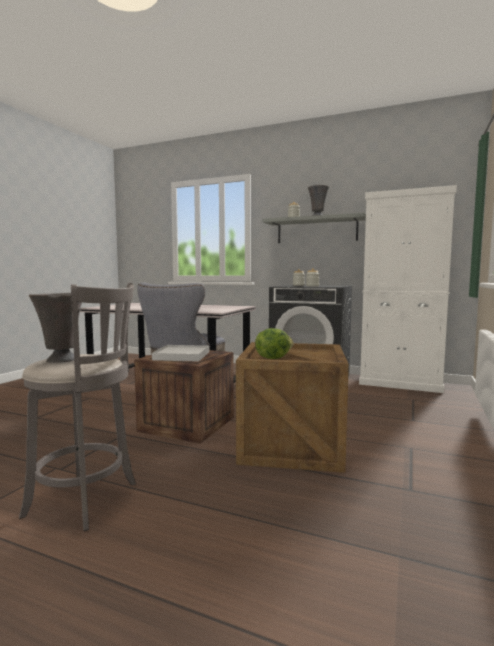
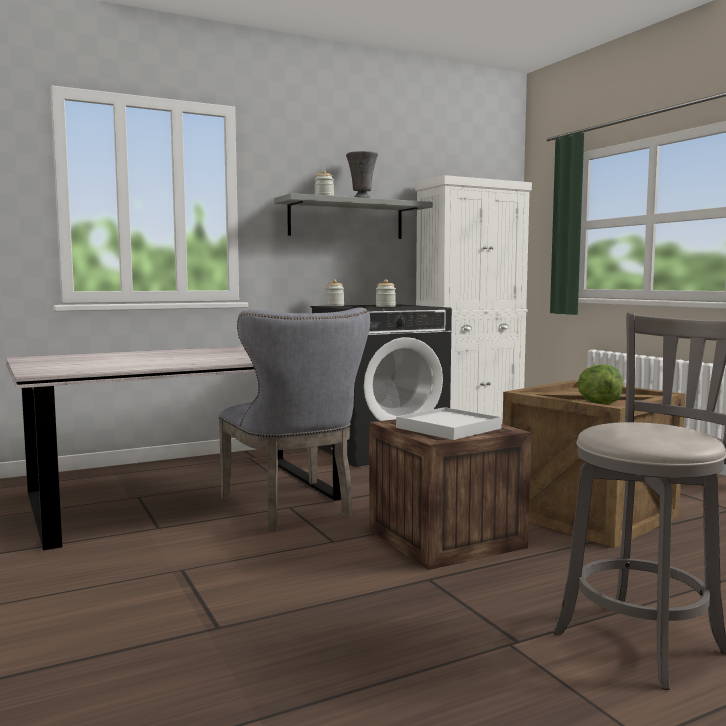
camera: 50 degrees left, 0 degrees up
grey vase [29,293,82,363] -> none

